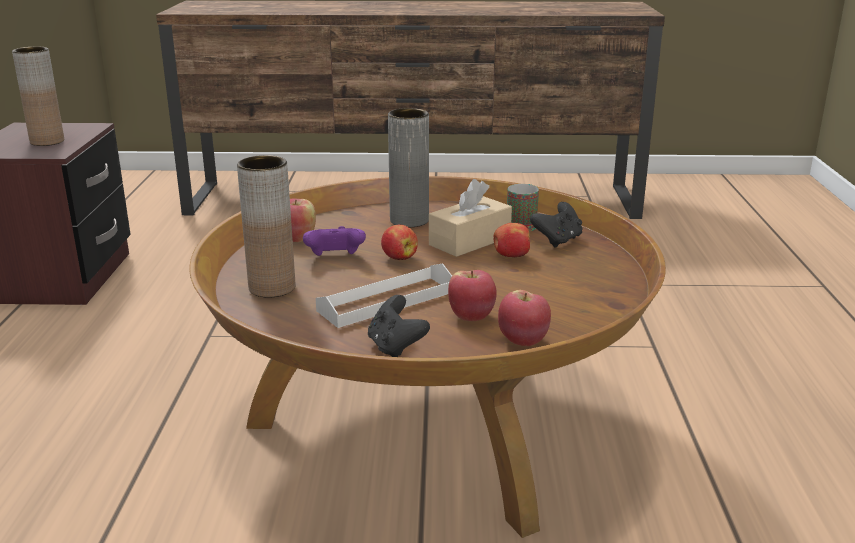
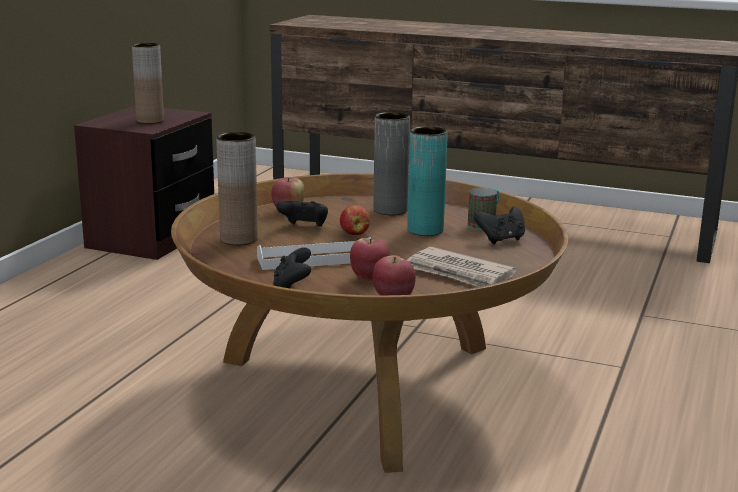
camera: 20 degrees right, 5 degrees down
purple game controller [303,226,366,256] -> black game controller [277,201,328,227]
beige tissue box [429,179,512,257] -> turquoise vase [407,126,448,236]
apple [494,223,530,258] -> none
none -> newspaper [407,247,516,287]

